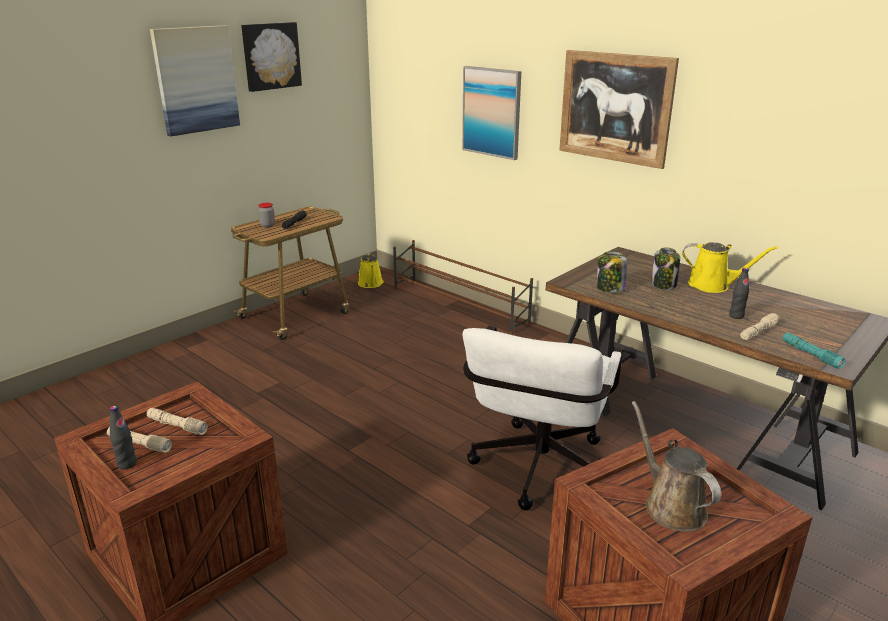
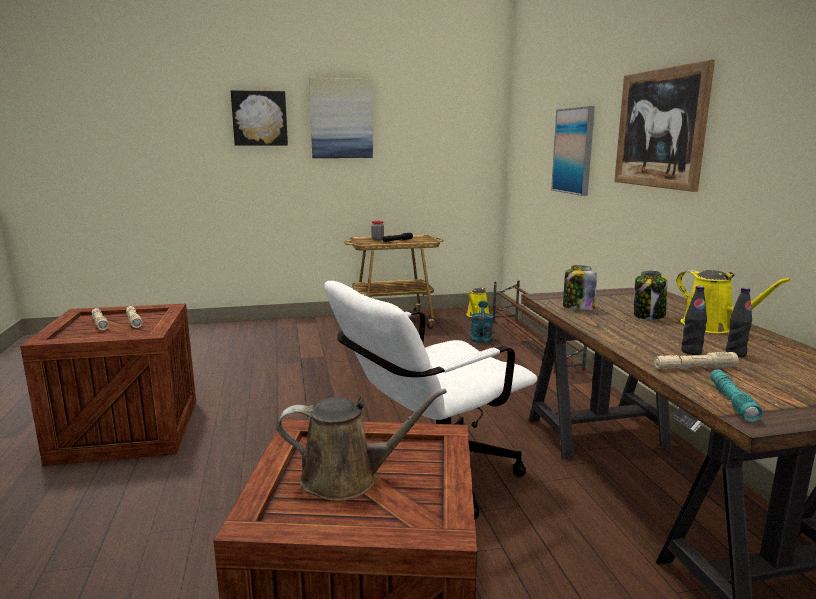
camera: 35 degrees right, 10 degrees down
black bottle [110,406,137,470] -> black bottle moved to [726,287,752,357]
picture [241,22,302,92] -> picture moved to [231,90,288,146]
brown watering can [631,401,721,532] -> brown watering can turned 75 degrees clockwise [277,389,447,501]
none -> turquoise watering can [470,301,493,343]

